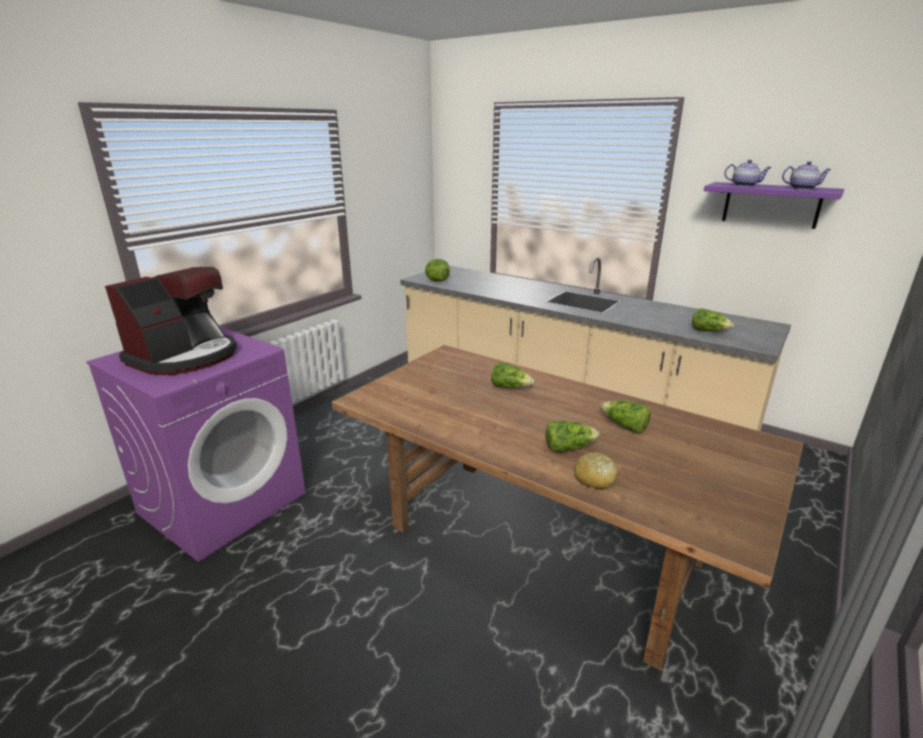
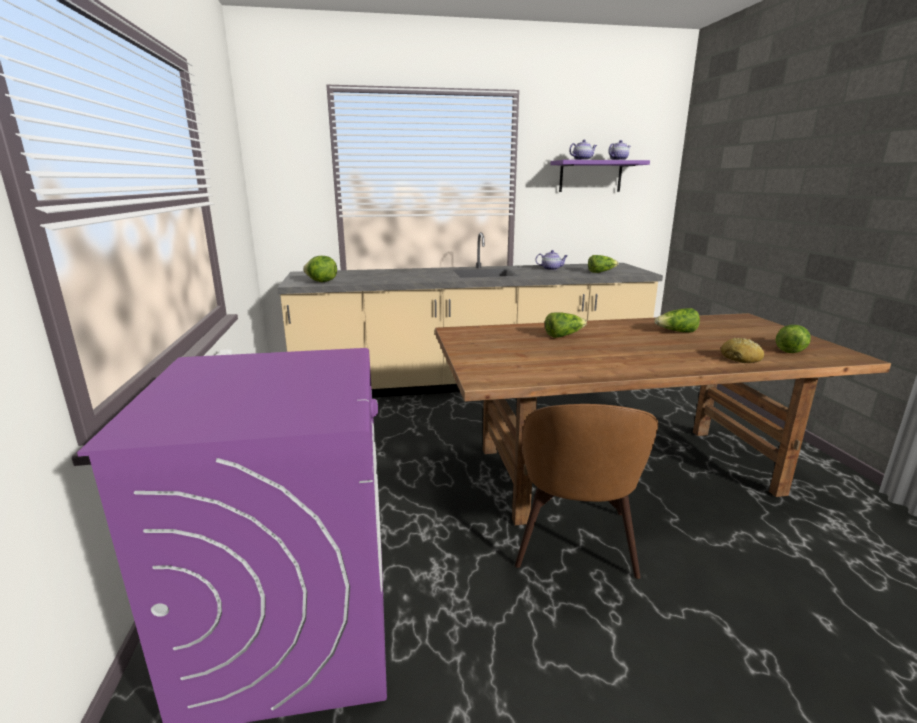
camera: 45 degrees left, 5 degrees down
coffee machine [105,267,237,375] -> none
lettuce [546,421,600,452] -> lettuce moved to [775,325,811,353]
none -> brown chair [515,404,658,579]
none -> teapot [535,250,568,270]

